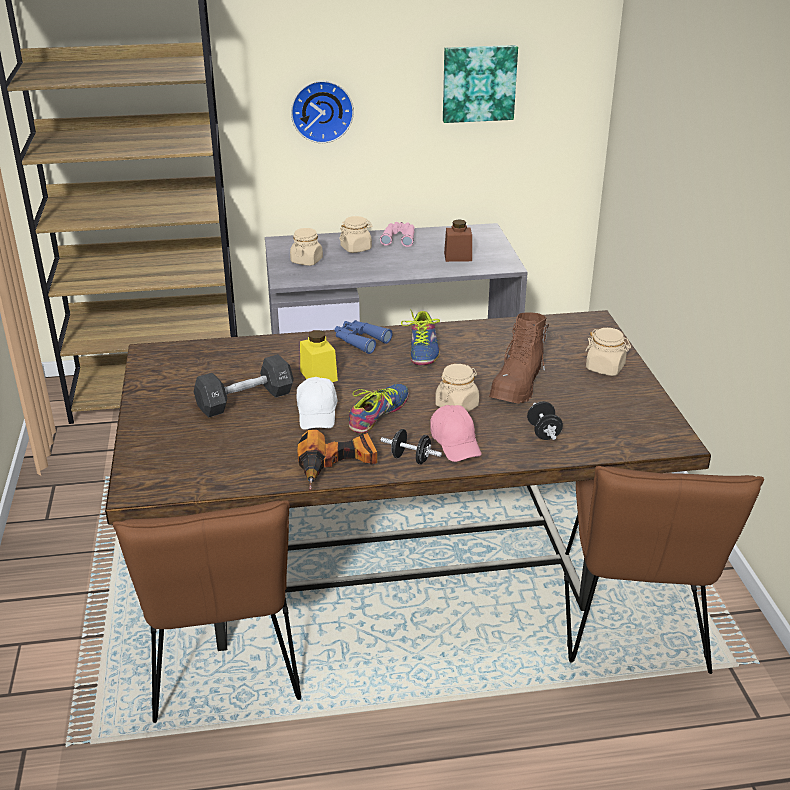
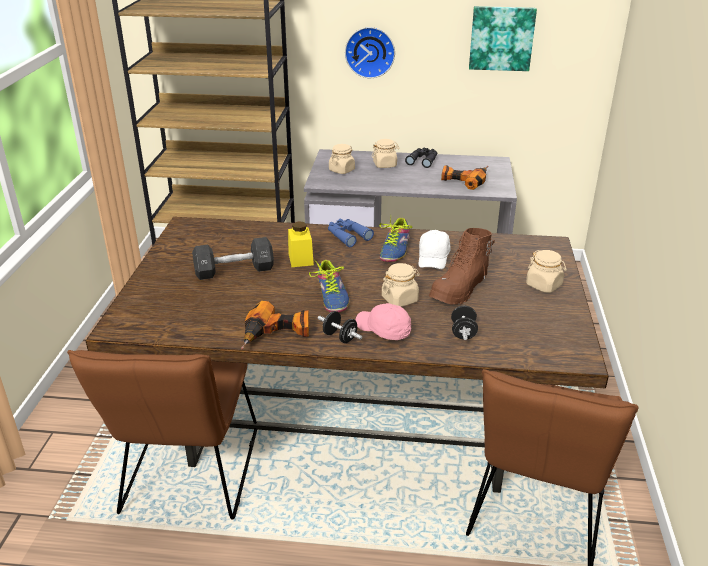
camera: 15 degrees right, 0 degrees up
white cap [297,377,338,430] -> white cap moved to [418,230,451,269]
shoe [349,384,409,433] -> shoe turned 120 degrees clockwise [309,260,349,312]
pink binoculars [380,222,415,247] -> black binoculars [405,147,437,168]
pink cap [430,405,482,462] -> pink cap turned 135 degrees clockwise [356,303,411,340]
brown jar [444,219,472,262] -> power drill [441,165,488,190]

